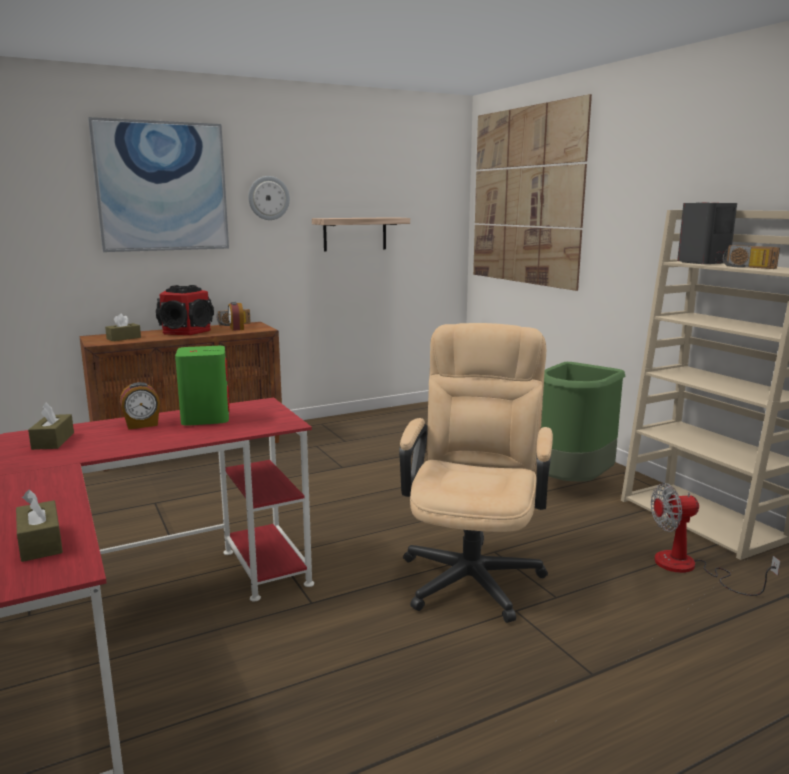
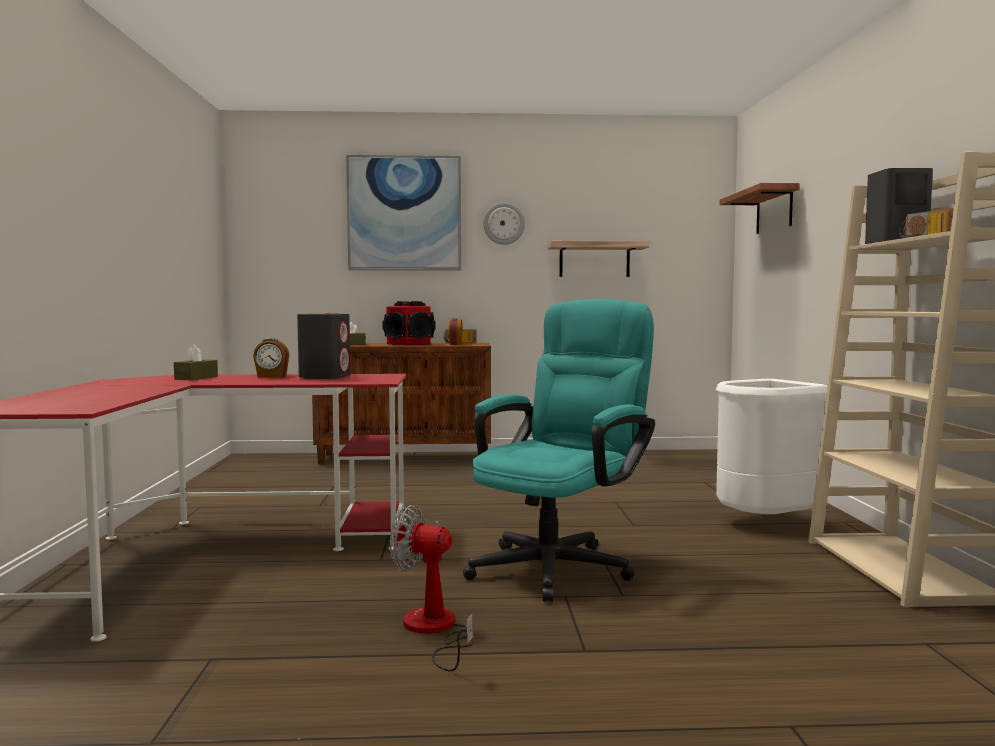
camera: 25 degrees right, 10 degrees down
brown tissue box [16,490,63,562] -> none
green speaker [175,346,230,426] -> grey speaker [297,314,350,379]
beige office chair [399,323,553,623] -> turquoise office chair [463,299,655,602]
picture [473,94,592,291] -> shelf [719,183,800,234]
green trash can [541,362,626,481] -> white trash can [716,379,828,514]
fan [651,483,780,596] -> fan moved to [390,505,474,671]

